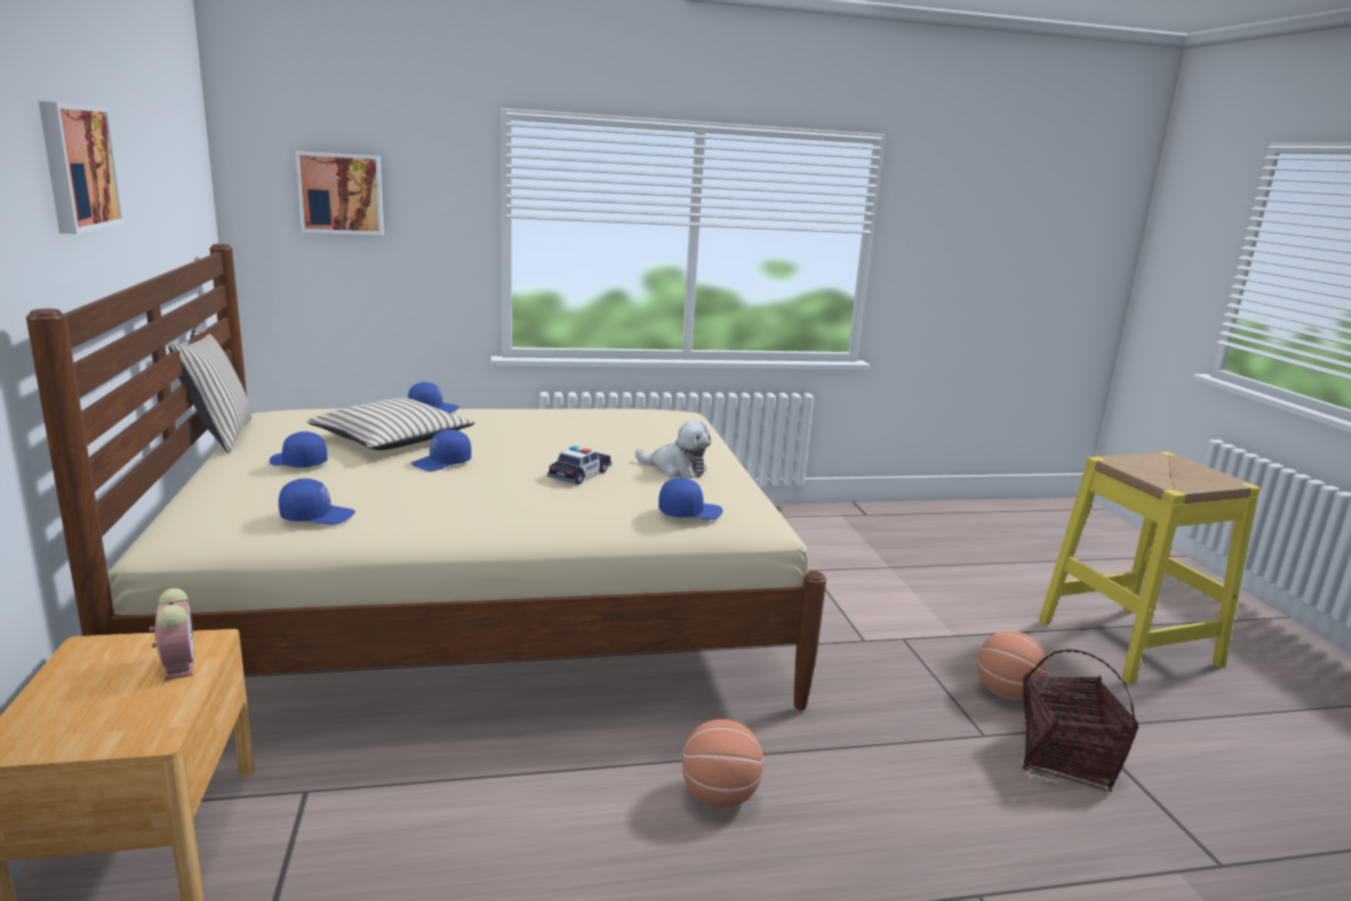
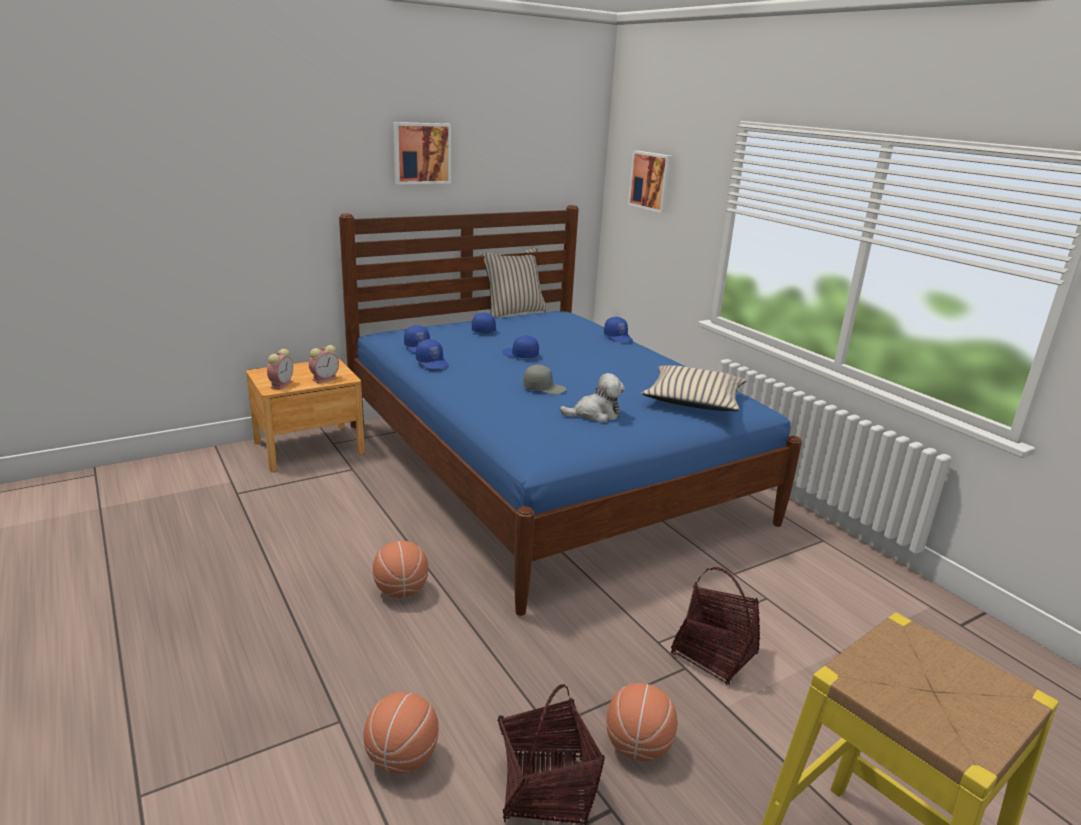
camera: 70 degrees right, 5 degrees up
beige bed [26,244,826,710] -> blue bed [339,205,802,616]
beige pillow [307,397,475,450] -> beige pillow moved to [641,365,747,411]
toy car [547,446,612,484] -> grey cap [523,365,567,395]
plush toy [635,420,711,478] -> plush toy turned 105 degrees counterclockwise [560,373,625,423]
blue cap [659,478,723,520] -> blue cap moved to [416,339,449,369]
none -> alarm clock [267,349,293,389]
none -> basketball [363,692,439,774]
none -> basket [671,567,760,686]

